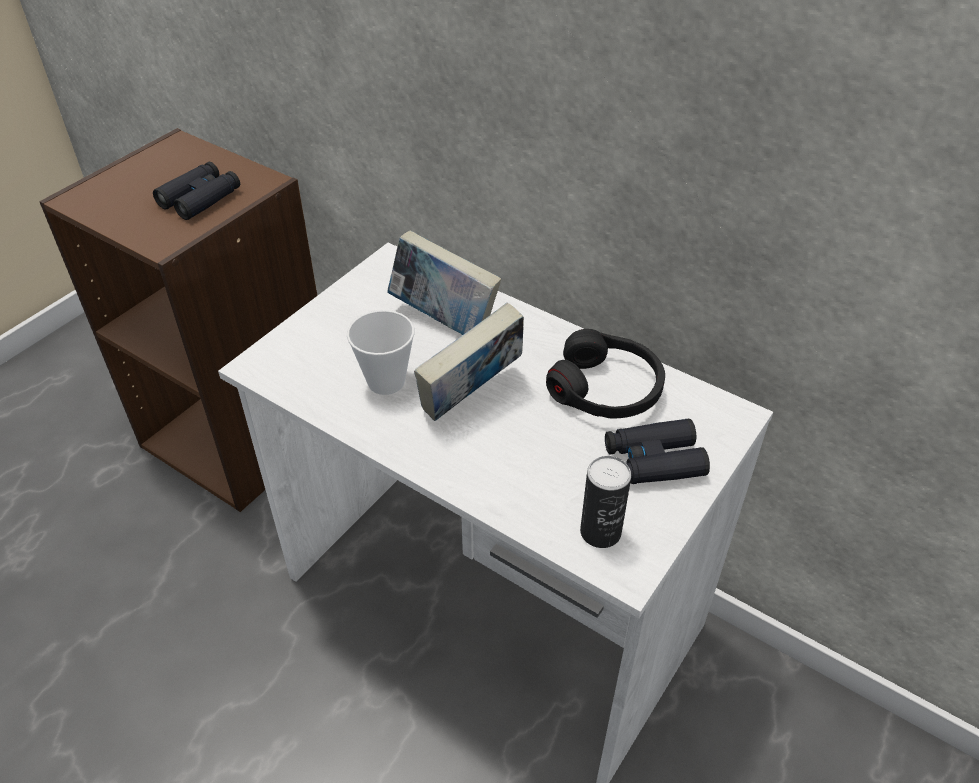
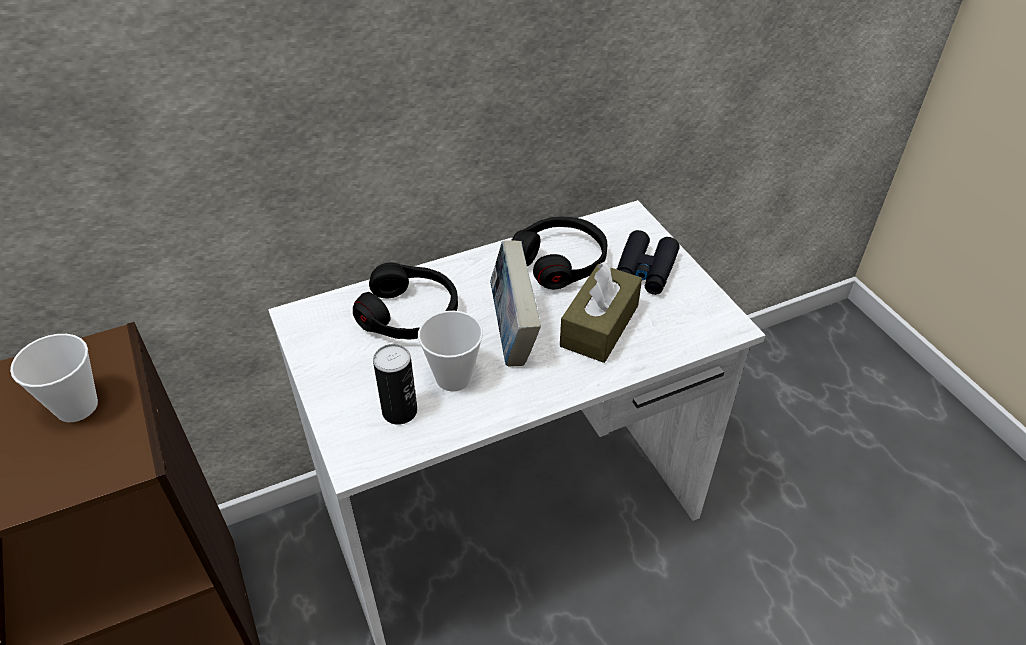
camera: 60 degrees left, 0 degrees up
black binoculars [153,162,240,220] -> cup [10,334,98,422]
book [387,230,501,335] -> black headphones [353,262,458,339]
can [580,456,631,548] -> can moved to [373,344,417,425]
none -> brown tissue box [560,262,642,363]

